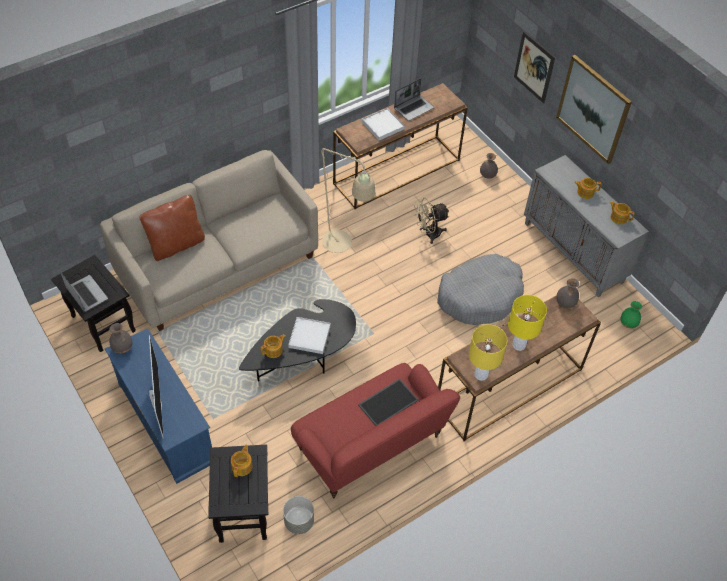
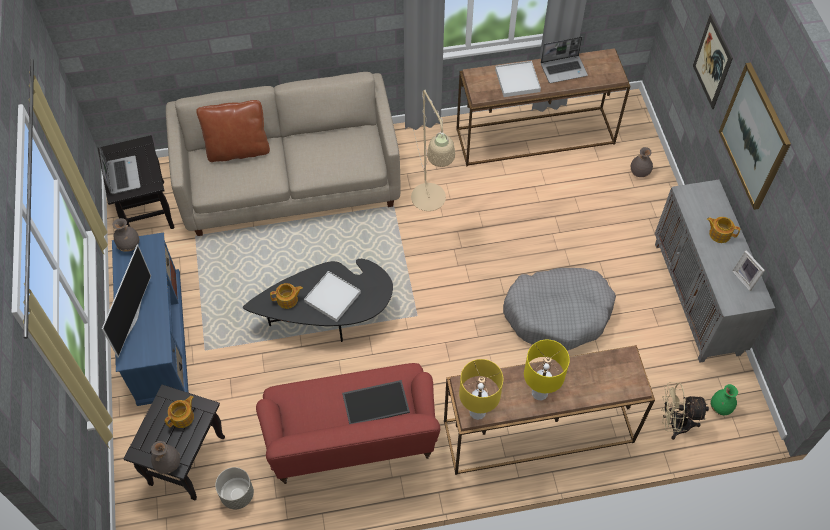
camera: 25 degrees right, 5 degrees up
beige fan [414,198,450,244] -> beige fan moved to [661,382,709,440]
grey vase [556,278,579,308] -> grey vase moved to [151,441,180,474]
teapot [610,201,635,224] -> picture frame [732,250,765,291]

